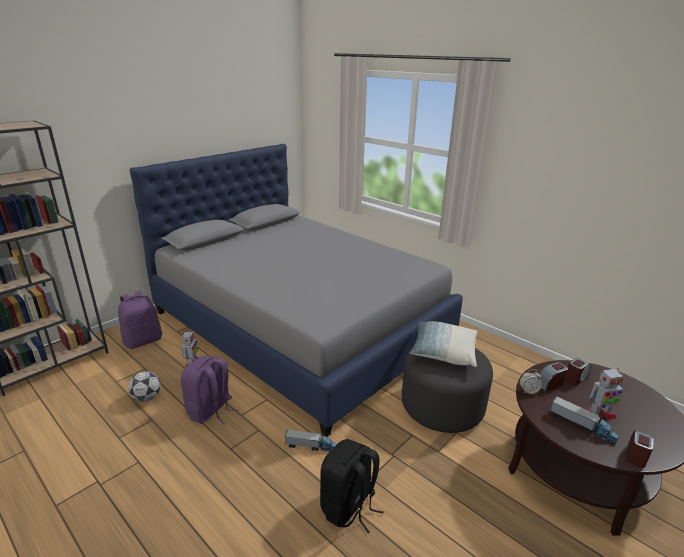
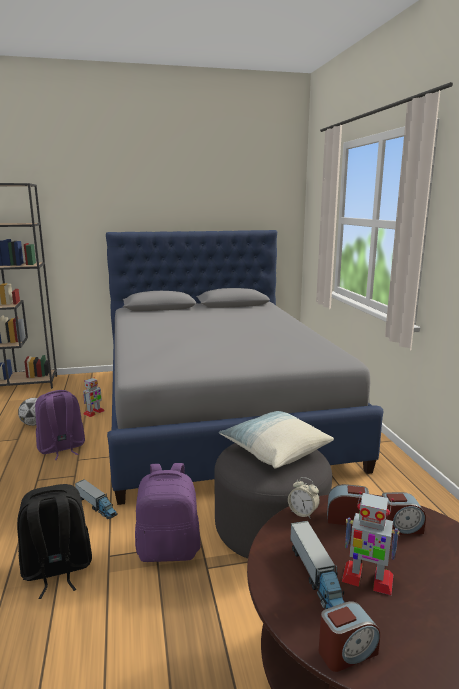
camera: 35 degrees right, 10 degrees down
purple backpack [118,291,162,349] -> purple backpack moved to [135,463,201,562]

